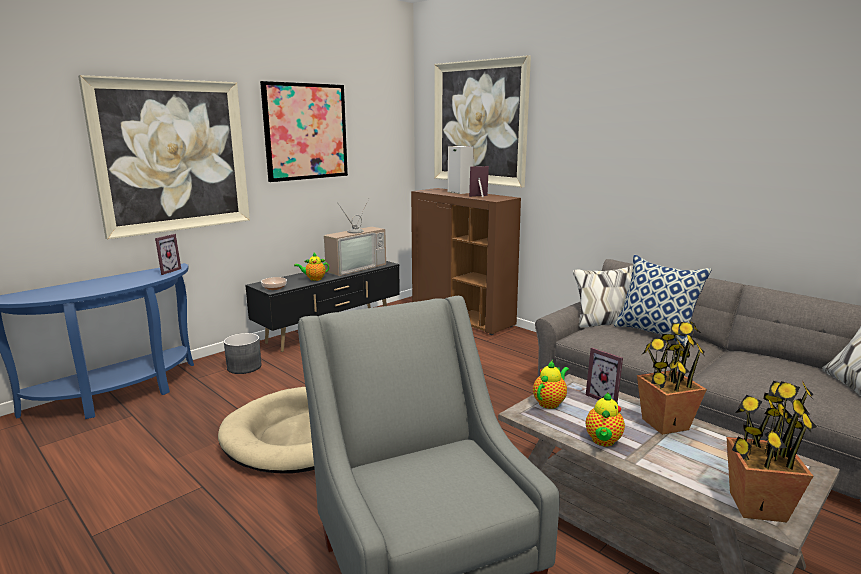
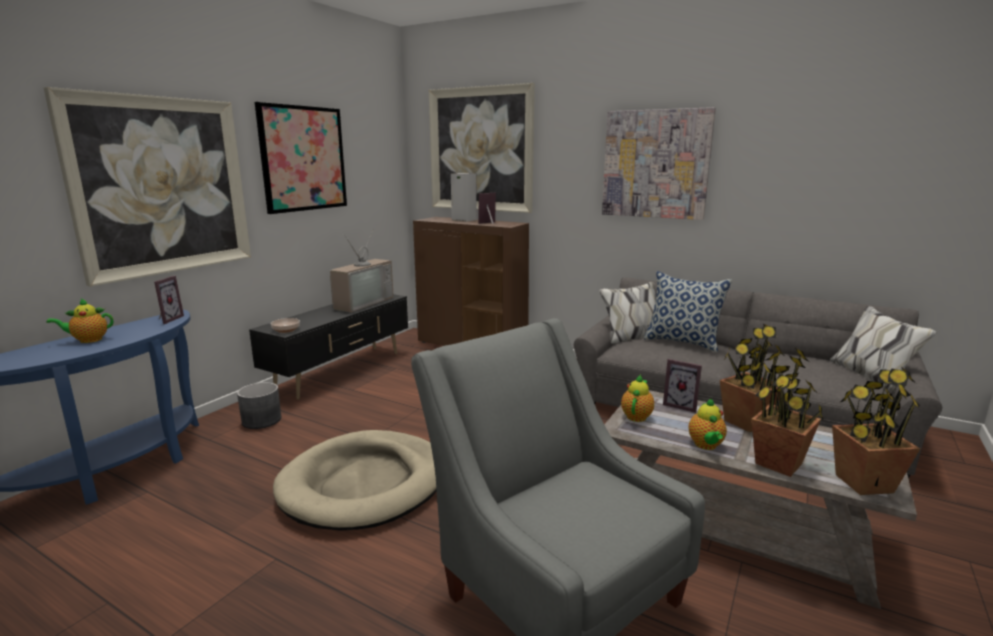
camera: 15 degrees left, 0 degrees up
teapot [294,253,329,281] -> teapot moved to [46,298,113,343]
none -> picture [602,107,716,220]
none -> potted plant [751,348,824,477]

